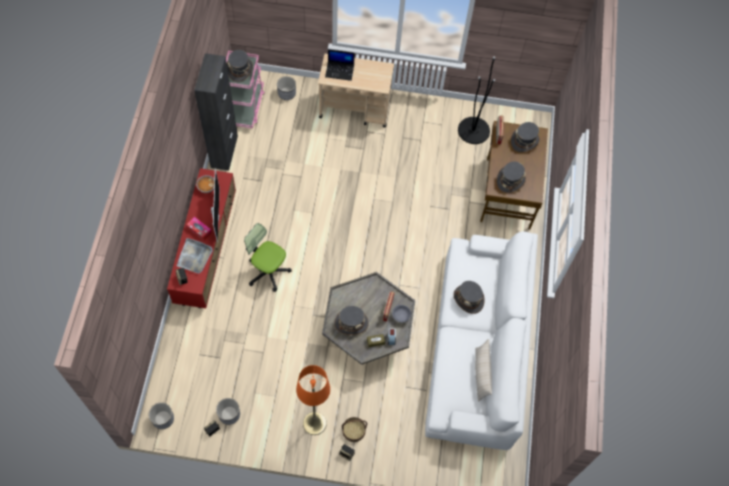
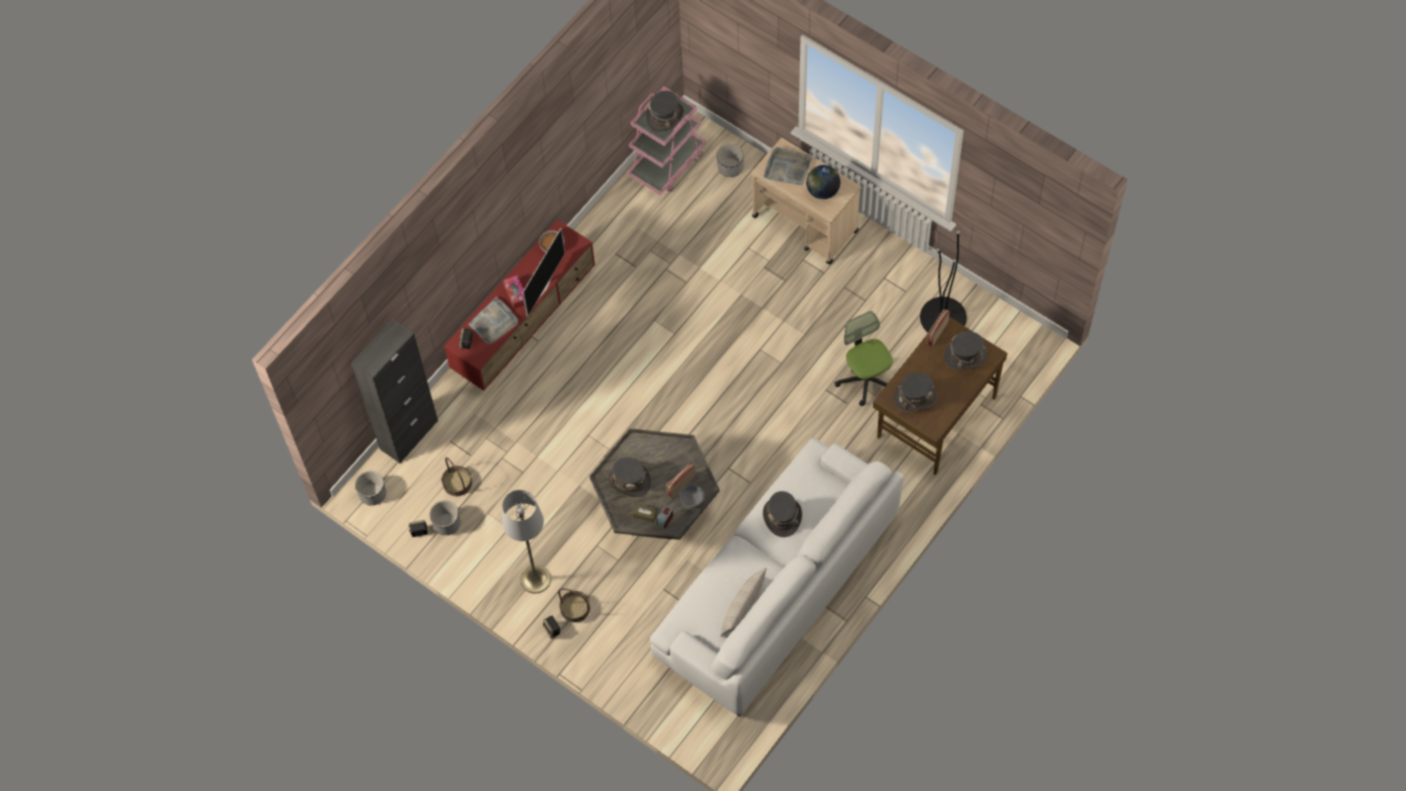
camera: 35 degrees right, 0 degrees up
black cabinet [194,53,238,171] -> black cabinet moved to [351,319,438,464]
office chair [244,223,292,292] -> office chair moved to [835,311,893,406]
orange floor lamp [296,365,330,435] -> grey floor lamp [502,490,551,593]
laptop [325,49,355,81] -> grey tray [763,147,812,185]
none -> basket [442,457,472,496]
none -> globe [806,165,840,199]

